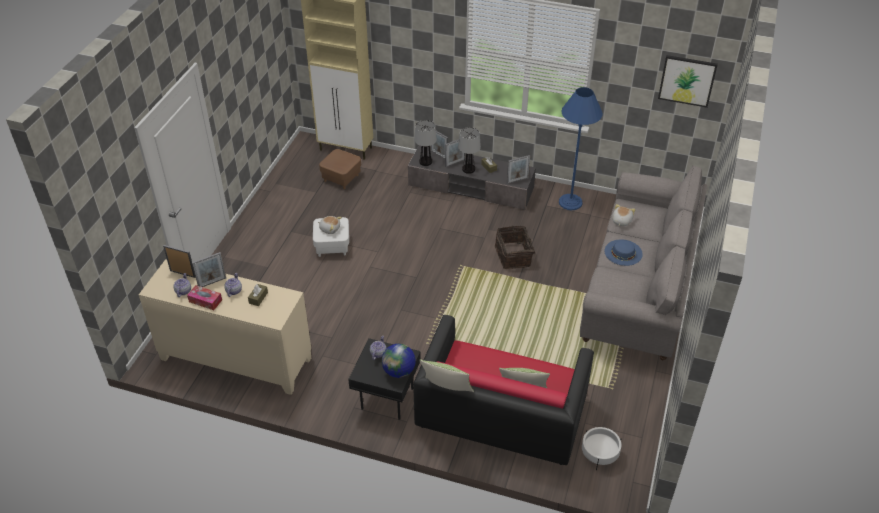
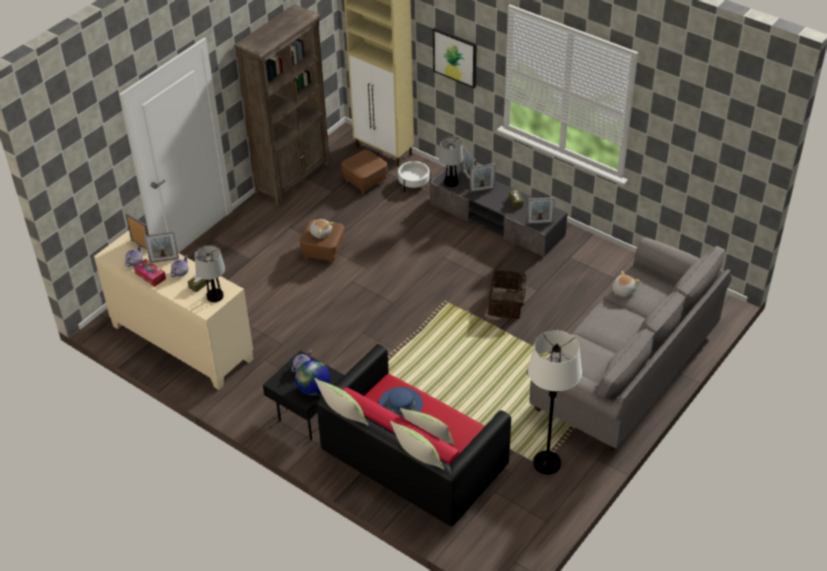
camera: 20 degrees right, 0 degrees up
white ottoman [313,217,349,257] -> brown ottoman [300,219,345,264]
table lamp [458,127,481,174] -> table lamp moved to [195,245,225,302]
blue floor lamp [559,87,603,210] -> none
white planter [582,427,622,470] -> white planter moved to [398,161,431,192]
blue hat [605,239,643,266] -> blue hat moved to [379,387,423,419]
picture [658,55,718,108] -> picture moved to [433,28,477,88]
none -> brown bookcase [234,4,331,205]
none -> pillow [390,421,444,470]
none -> white floor lamp [528,330,582,474]

